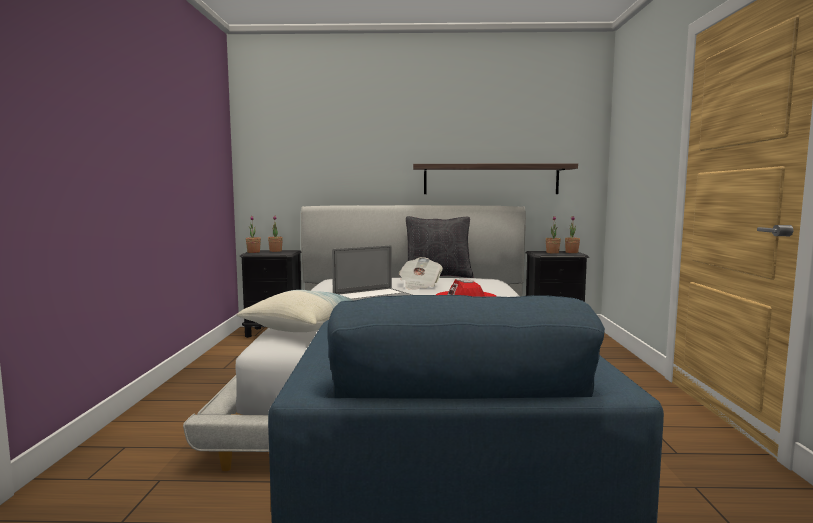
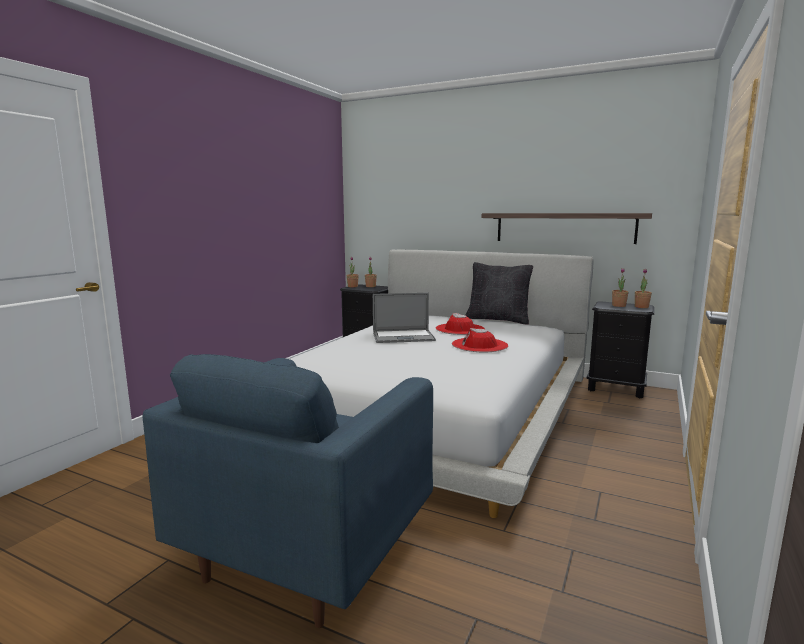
camera: 25 degrees right, 5 degrees up
pillow [237,290,354,332] -> none
newspaper [399,257,443,290] -> red hat [436,313,485,335]

